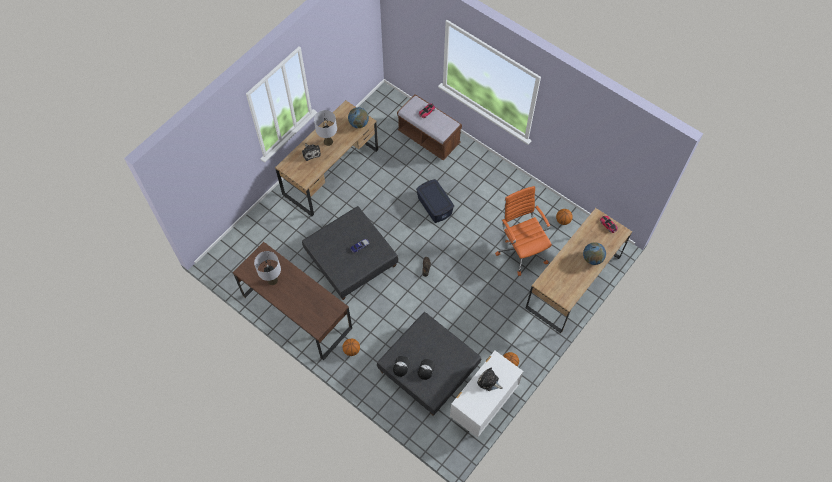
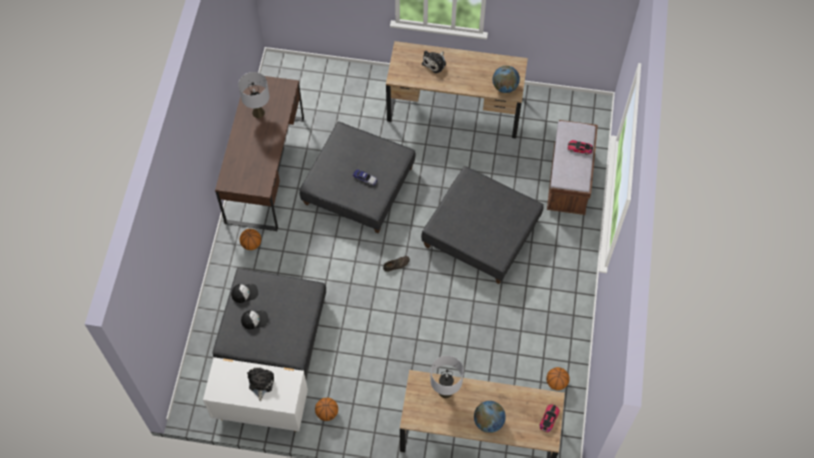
camera: 60 degrees right, 0 degrees up
grey table lamp [314,110,337,146] -> grey table lamp moved to [430,356,464,398]
blue storage box [416,179,454,223] -> grey ottoman [421,166,544,284]
orange office chair [495,186,552,276] -> none

